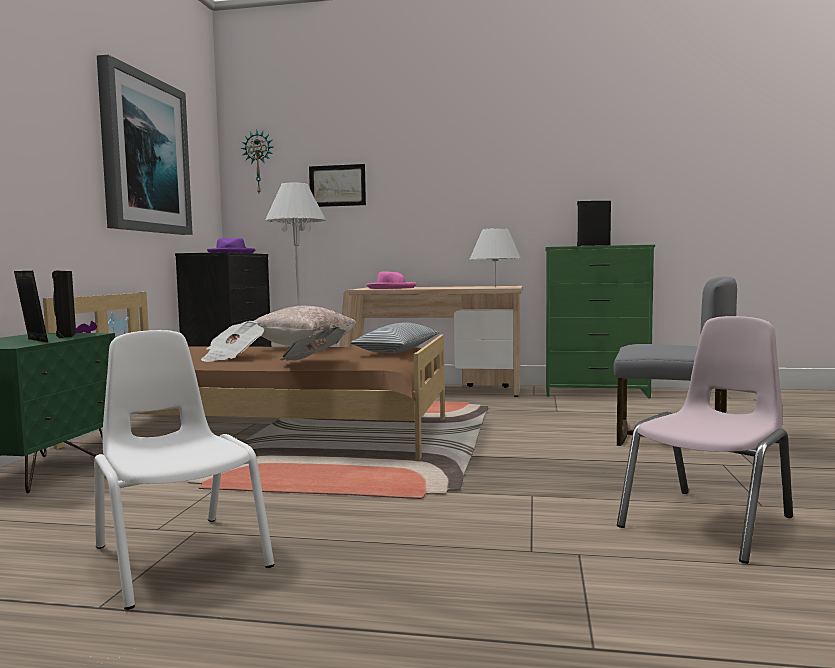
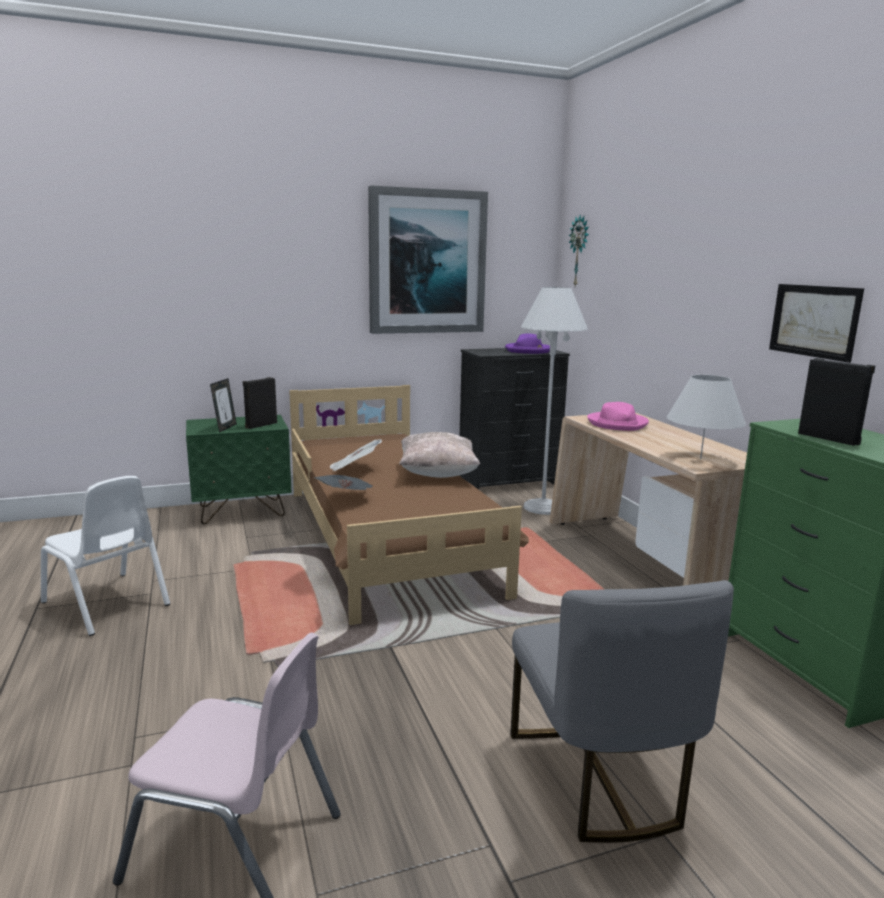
camera: 60 degrees right, 10 degrees up
white chair [94,330,274,610] -> white chair turned 105 degrees clockwise [41,476,170,636]
picture [309,164,366,207] -> picture moved to [769,284,864,363]
pillow [350,322,439,353] -> none

